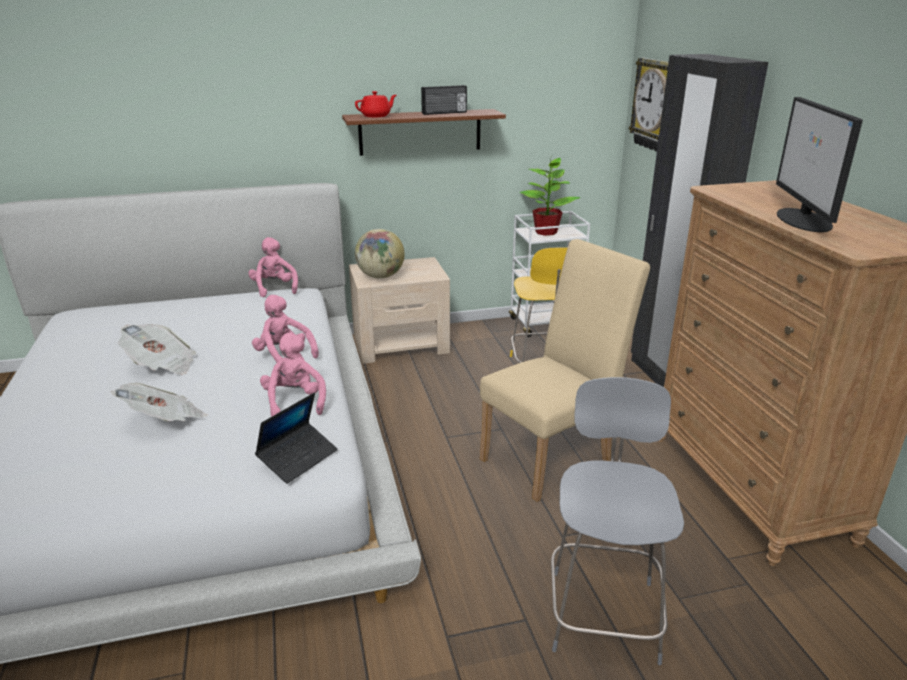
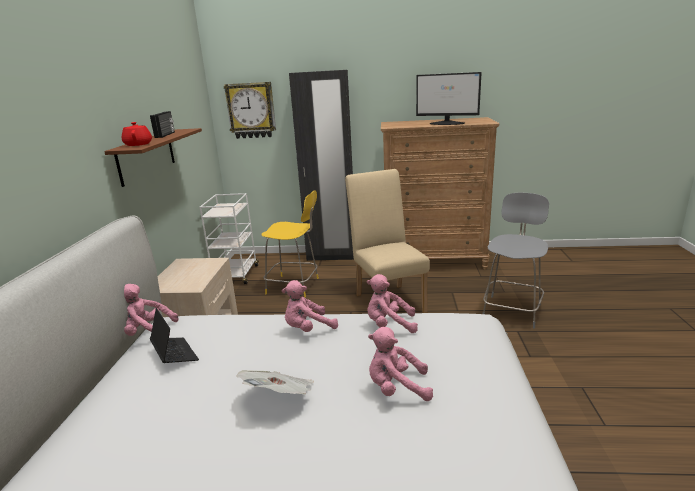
camera: 70 degrees left, 5 degrees down
newspaper [111,383,207,422] -> pink plush toy [368,327,433,401]
laptop [255,393,338,484] -> laptop moved to [150,308,199,363]
globe [355,229,405,279] -> none
potted plant [519,158,581,236] -> none
grey chair [551,377,684,665] -> grey chair turned 90 degrees clockwise [483,193,549,329]

